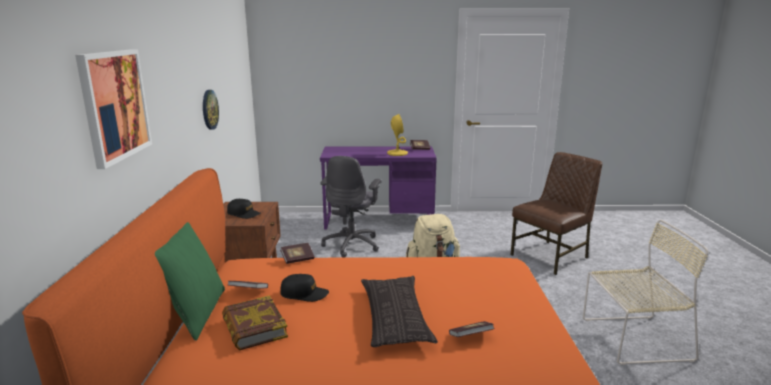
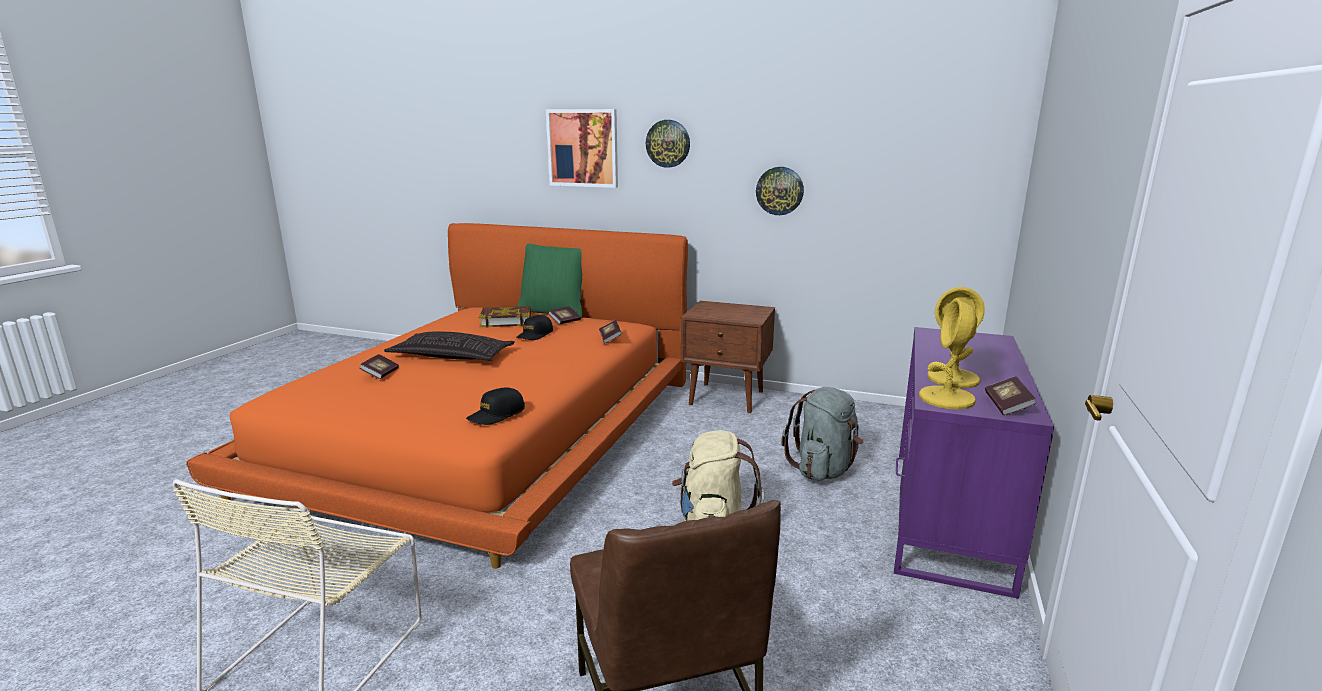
camera: 110 degrees right, 0 degrees up
black cap [227,199,261,219] -> black cap moved to [466,388,525,425]
grey office chair [320,156,382,258] -> grey backpack [781,387,863,481]
none -> wall clock [646,120,690,168]
none -> yellow table lamp [919,298,978,410]

